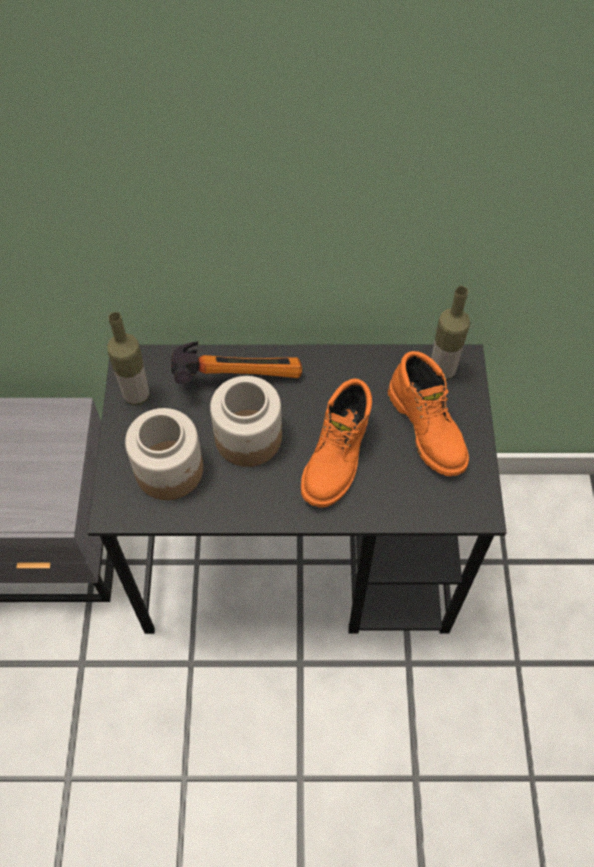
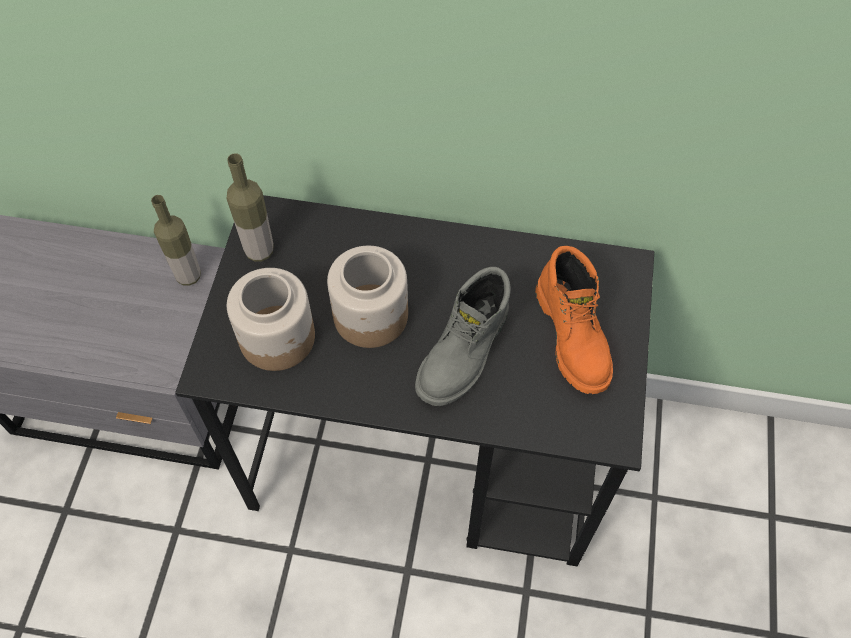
camera: 10 degrees right, 0 degrees up
hammer [171,341,302,384] -> none
orange boot [301,379,372,508] -> grey boot [415,267,511,406]
bottle [431,286,470,380] -> bottle moved to [151,195,201,286]

